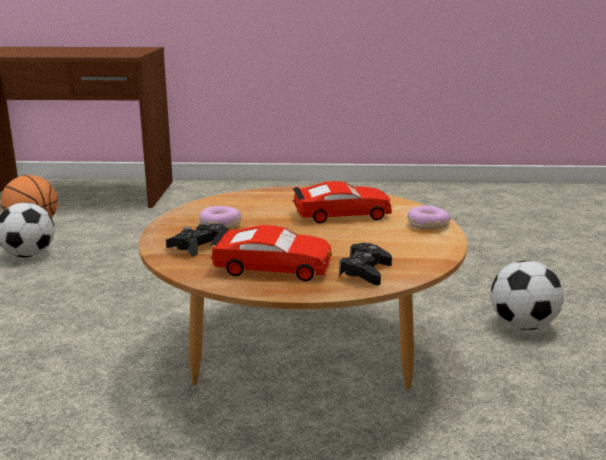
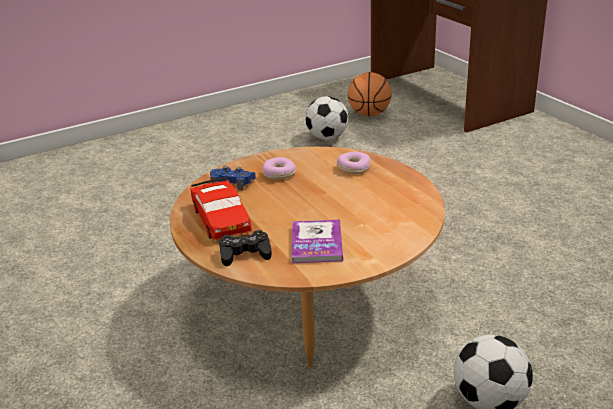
camera: 60 degrees right, 10 degrees up
black game controller [166,222,226,257] -> blue game controller [210,166,256,191]
red toy car [292,181,392,223] -> none
donut [407,206,451,230] -> donut moved to [337,152,370,174]
none -> book [292,219,343,263]

